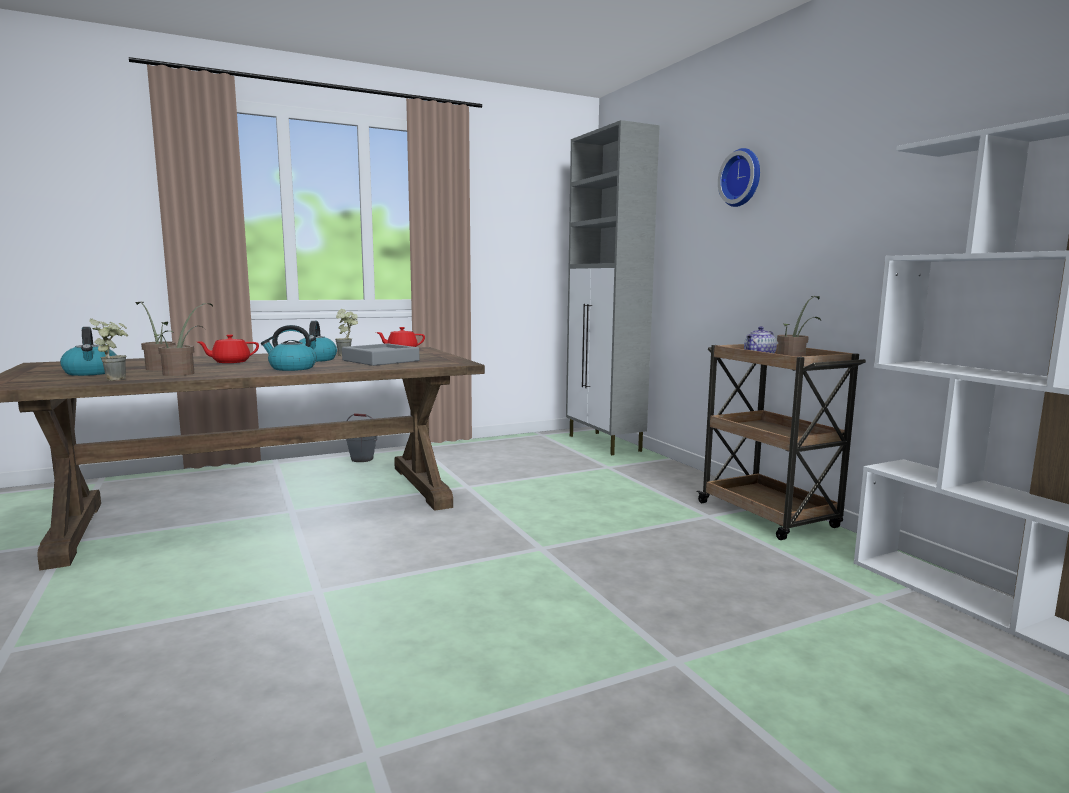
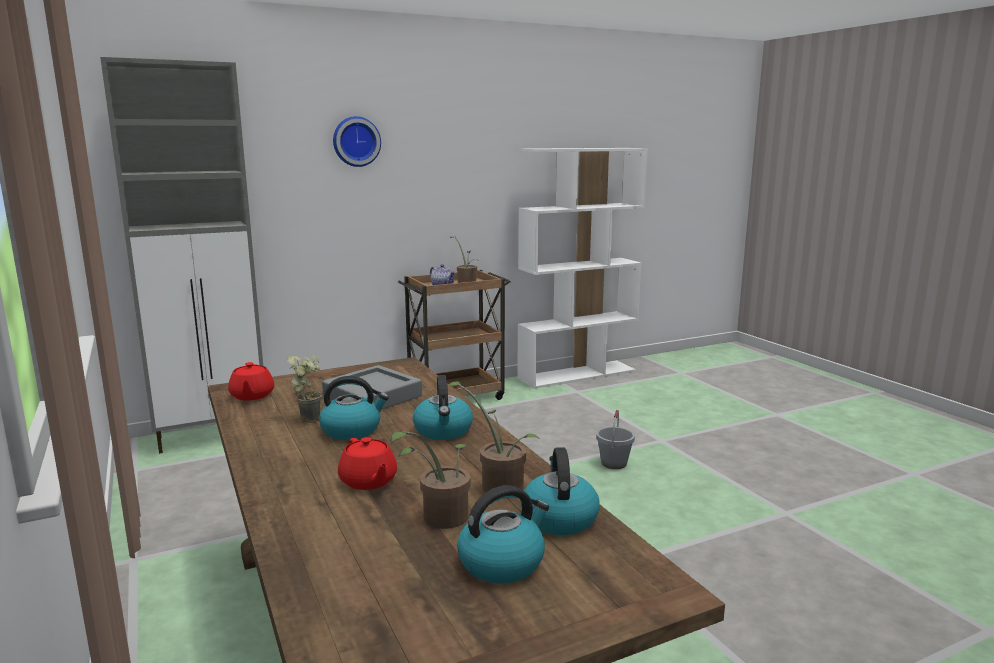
camera: 90 degrees left, 5 degrees up
potted plant [89,319,128,380] -> kettle [521,447,600,535]
grey bucket [346,413,378,462] -> grey bucket moved to [596,410,635,469]

